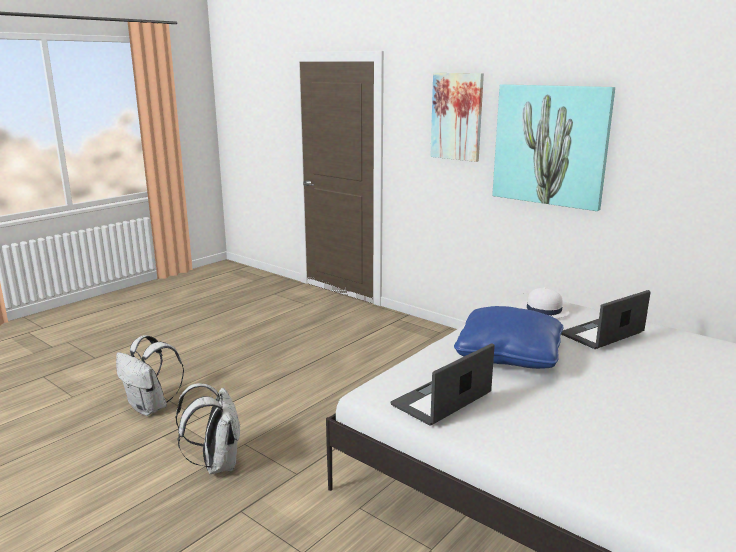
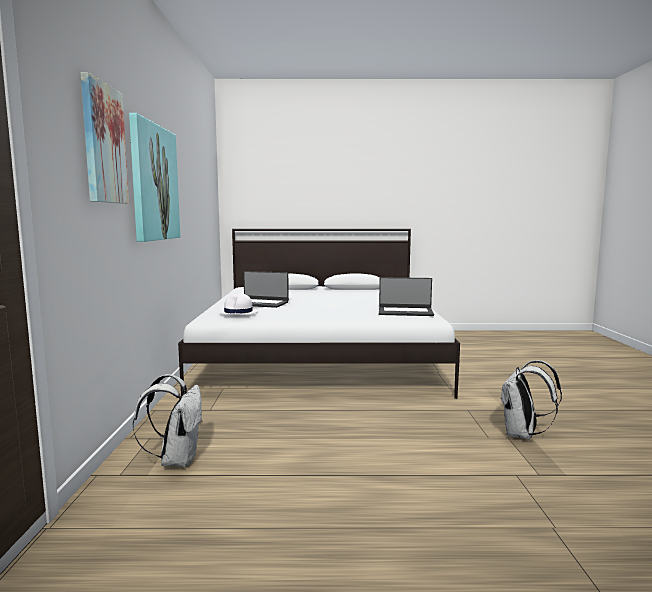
camera: 130 degrees left, 10 degrees down
white backpack [116,335,184,416] -> white backpack moved to [133,374,203,467]
blue pillow [454,306,563,369] -> none

